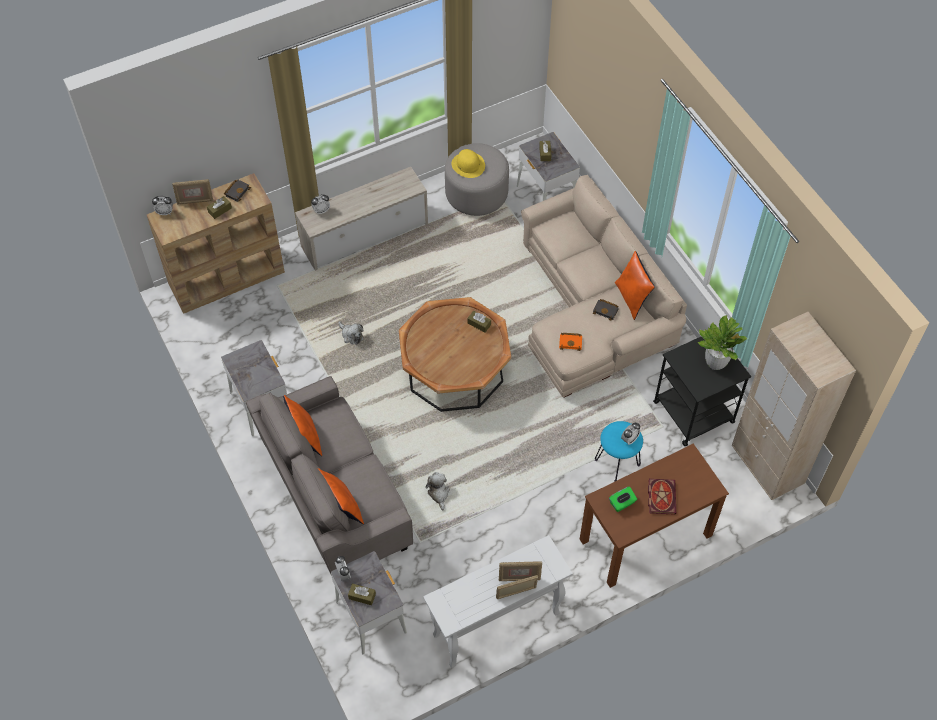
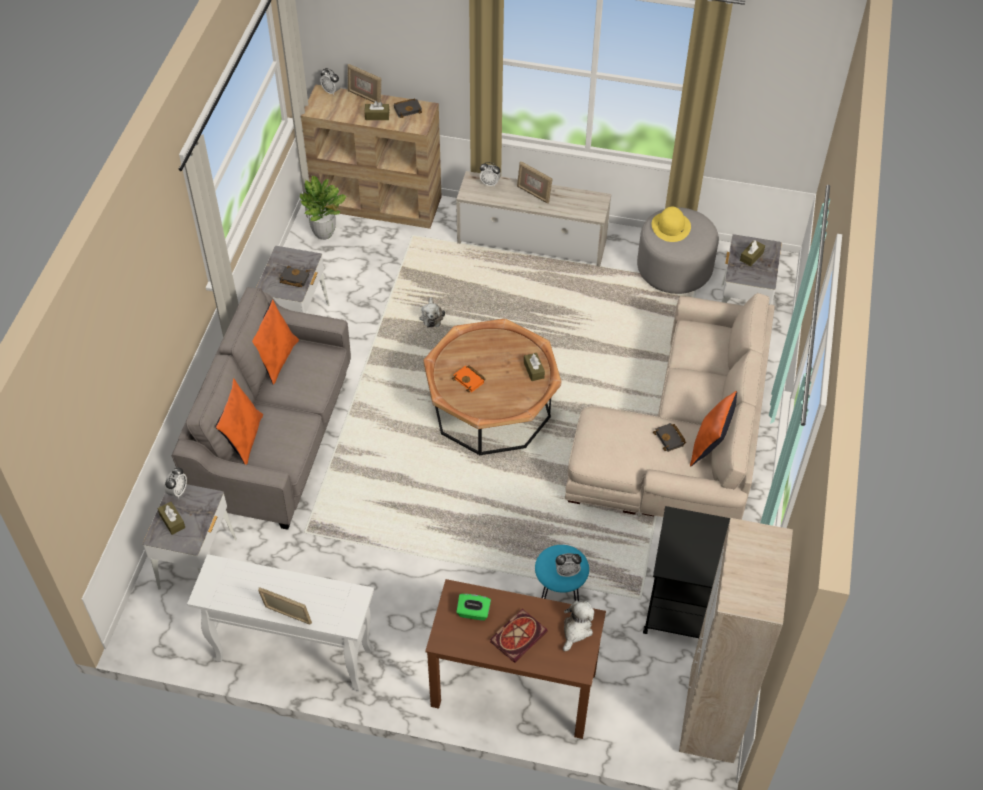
camera: 40 degrees right, 5 degrees down
plush toy [425,472,450,511] -> plush toy moved to [563,601,594,651]
picture frame [498,561,542,581] -> picture frame moved to [517,161,552,204]
orange book [559,333,582,351] -> orange book moved to [452,365,485,392]
potted plant [698,315,747,370] -> potted plant moved to [300,176,347,240]
none -> black book [280,266,310,287]

